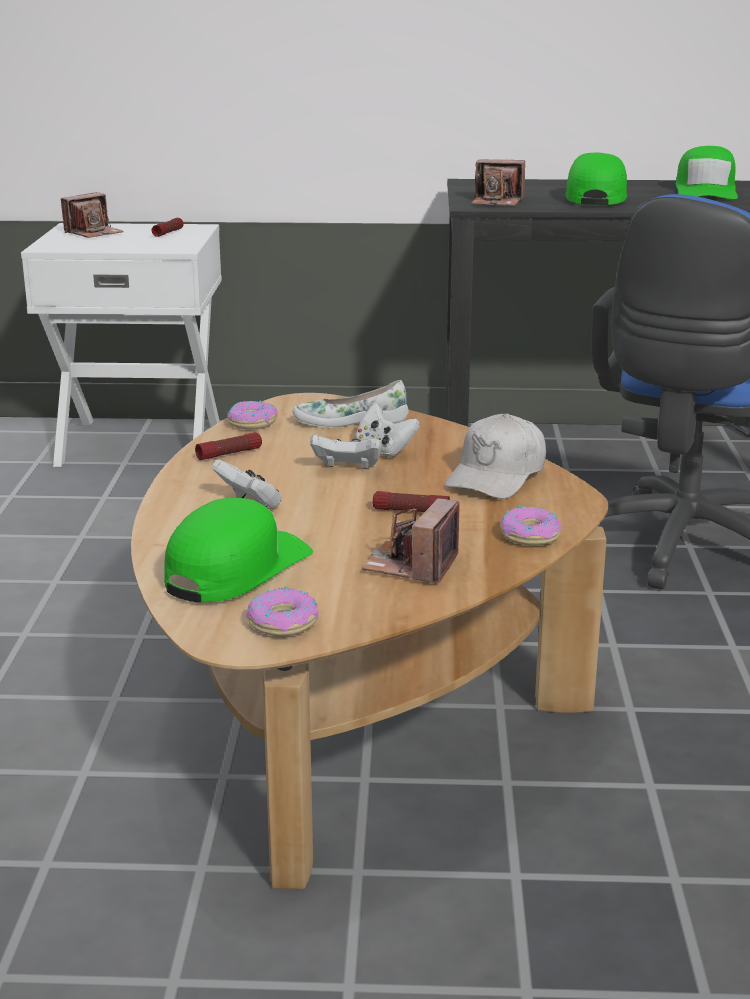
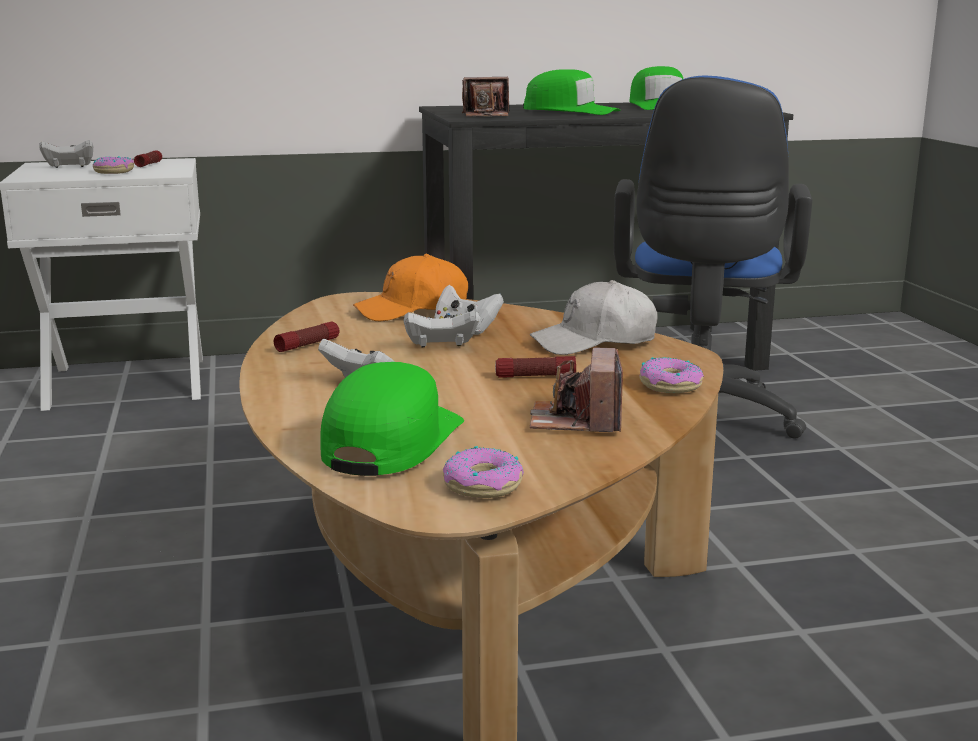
camera: 15 degrees left, 5 degrees down
camera [61,192,124,238] -> white game controller [39,140,93,168]
donut [227,401,278,430] -> donut moved to [93,156,134,174]
white shoe [293,380,409,428] -> orange cap [353,254,468,321]
white cap [445,413,546,499] -> white cap turned 60 degrees clockwise [530,280,658,355]
green cap [566,153,627,205] -> green cap turned 120 degrees clockwise [523,69,621,115]

